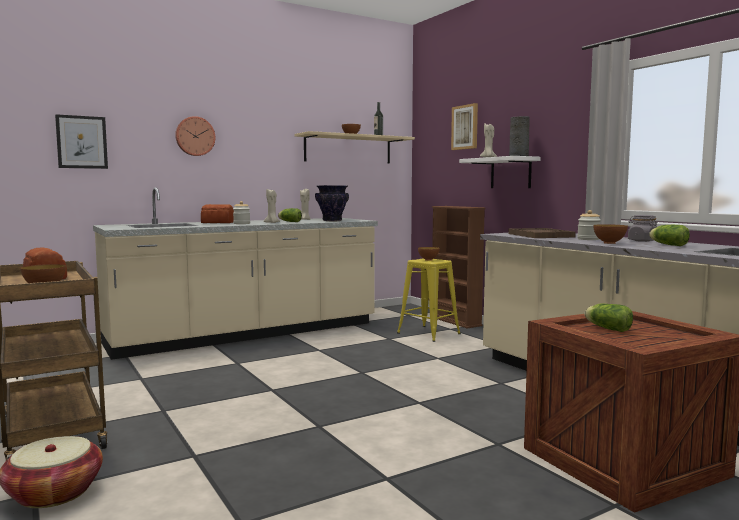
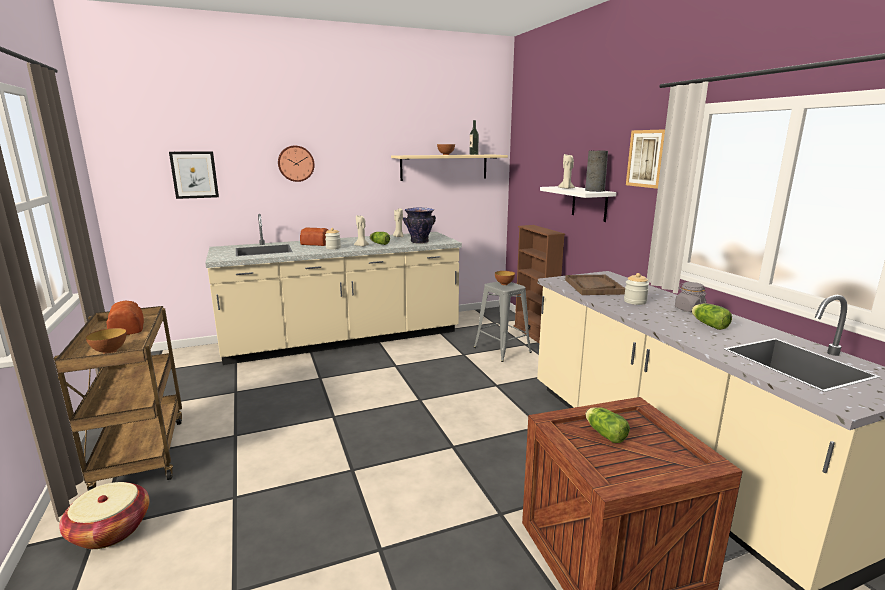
camera: 10 degrees right, 10 degrees up
yellow stool [397,258,461,342] -> grey stool [474,281,532,362]
picture [451,103,478,150] -> picture moved to [626,129,665,189]
bowl [594,224,628,244] -> none

